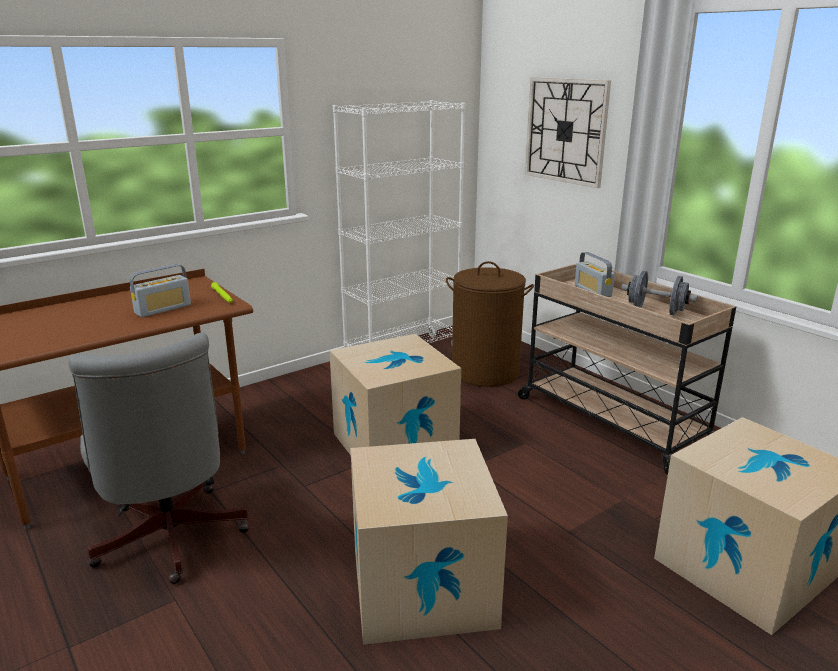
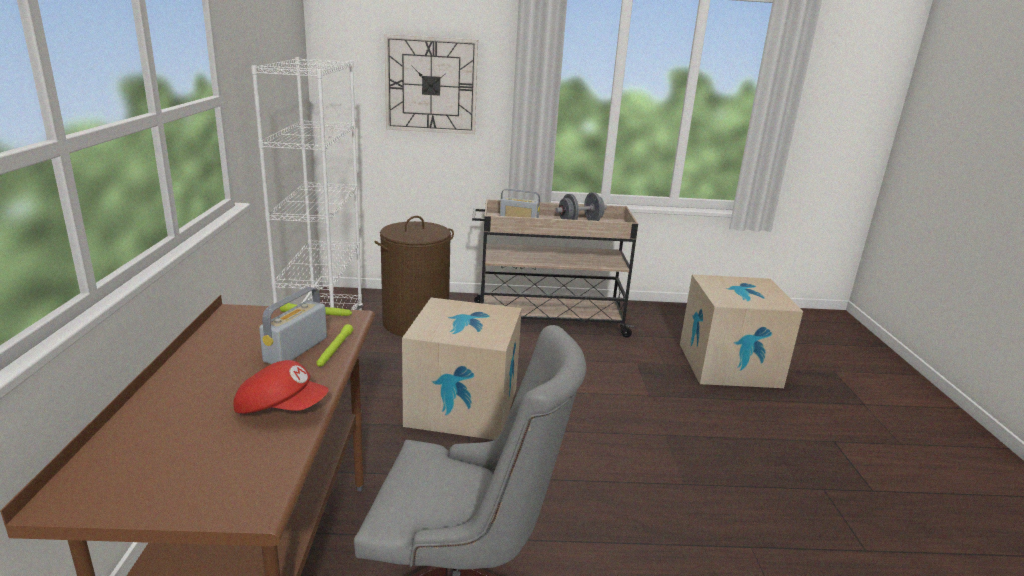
camera: 55 degrees left, 0 degrees up
radio [130,264,191,317] -> radio turned 150 degrees counterclockwise [259,287,327,364]
cardboard box [351,439,508,645] -> none
none -> red cap [233,360,329,414]
none -> green flashlight [317,324,353,367]

